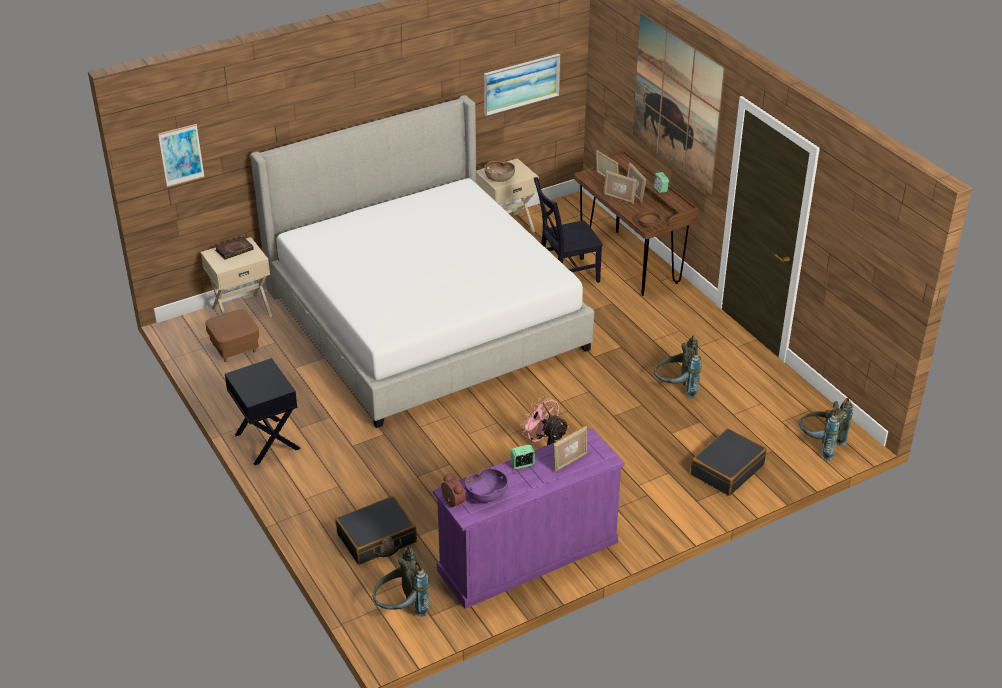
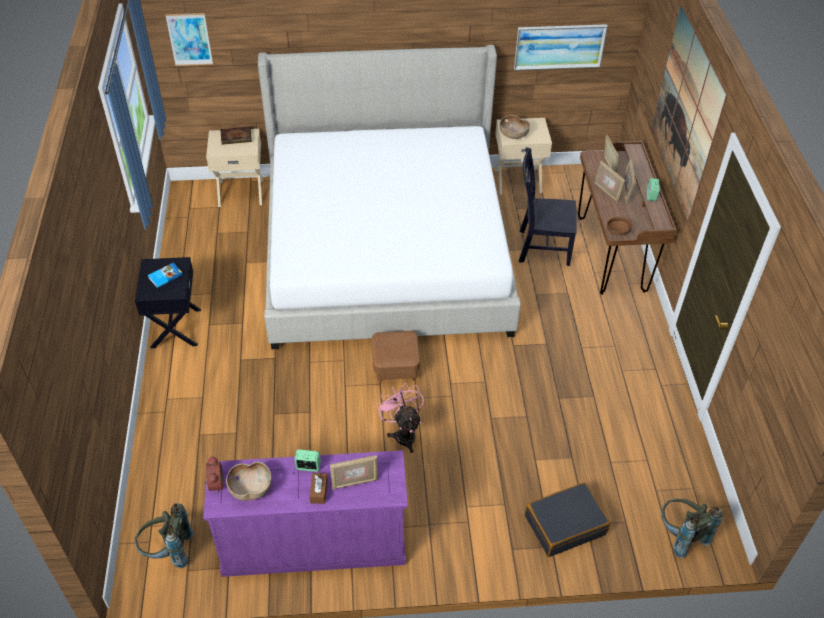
camera: 25 degrees right, 10 degrees up
brown ottoman [205,309,259,362] -> brown ottoman moved to [372,331,420,383]
black suitcase [335,496,417,565] -> none
purple bowl [465,468,508,503] -> brown bowl [226,462,272,501]
grey backpack [654,336,701,398] -> none
none -> book [148,263,183,288]
none -> brown tissue box [310,473,328,504]

